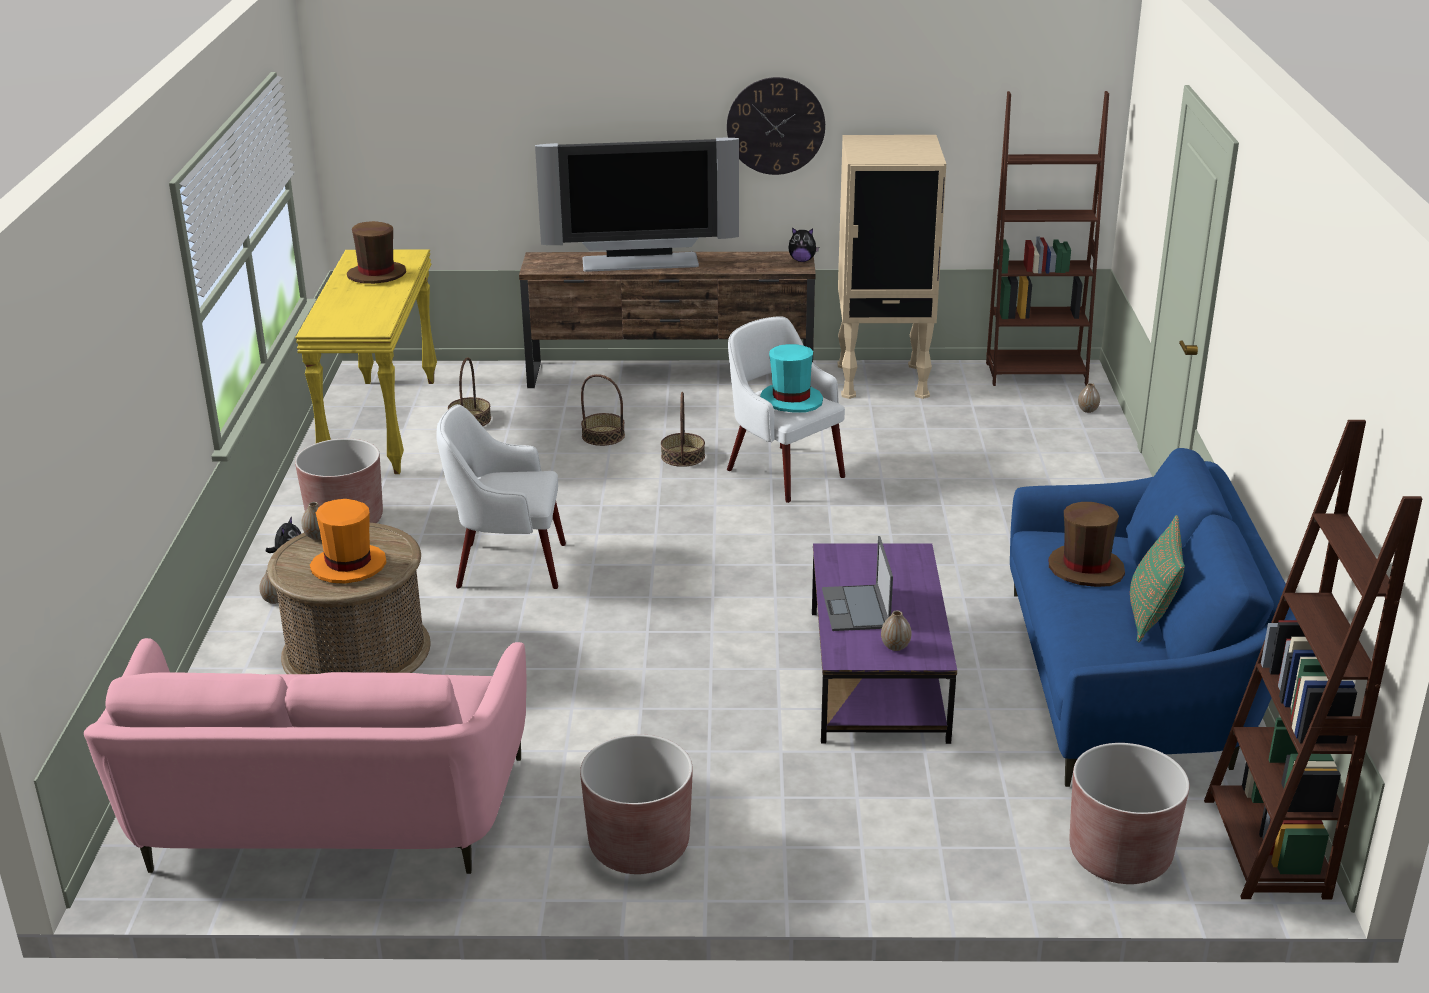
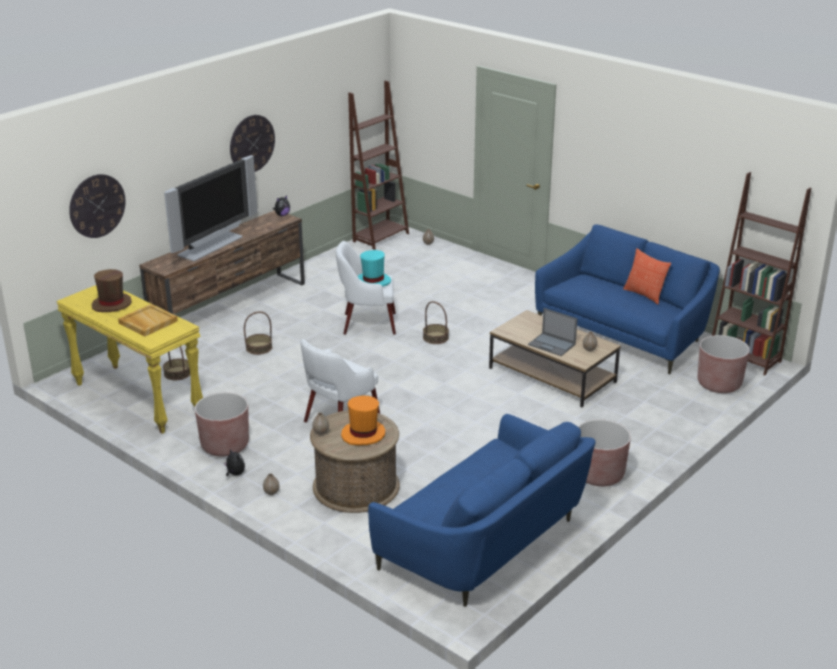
camera: 50 degrees left, 0 degrees up
pink sofa [84,638,527,874] -> blue sofa [368,414,596,607]
basket [661,392,705,467] -> basket moved to [423,301,449,344]
purple coffee table [812,544,957,744] -> brown coffee table [489,310,621,407]
beige cabinet [838,135,946,399] -> none
brown hat [1049,502,1125,587] -> none
green pillow [1130,515,1185,643] -> orange pillow [623,248,671,305]
none -> wall clock [69,174,126,238]
none -> beige tray [118,304,178,336]

